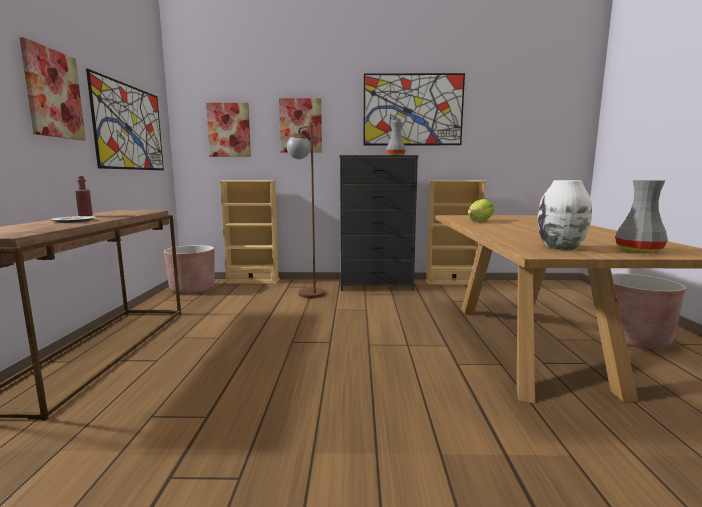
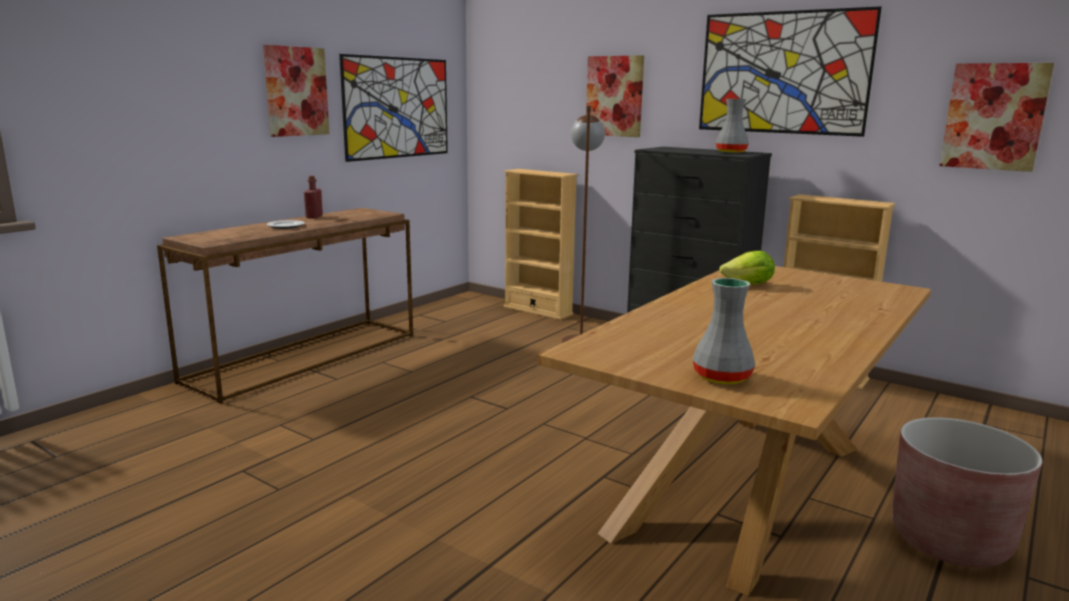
camera: 35 degrees right, 5 degrees up
brown planter [164,245,215,294] -> none
picture [206,103,251,157] -> picture moved to [939,63,1054,172]
white vase [537,180,592,250] -> none

